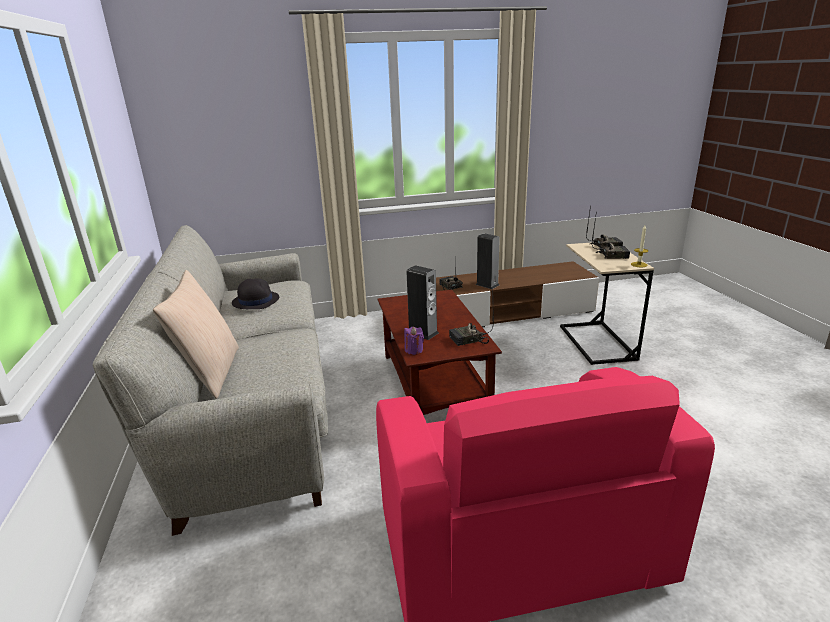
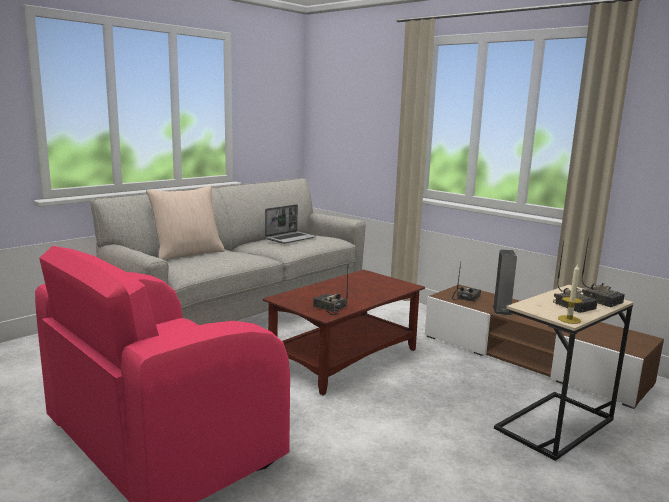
camera: 55 degrees right, 10 degrees down
black hat [232,278,279,309] -> laptop [265,204,316,244]
purple candle [404,327,424,355] -> none
speaker [406,265,439,340] -> none

